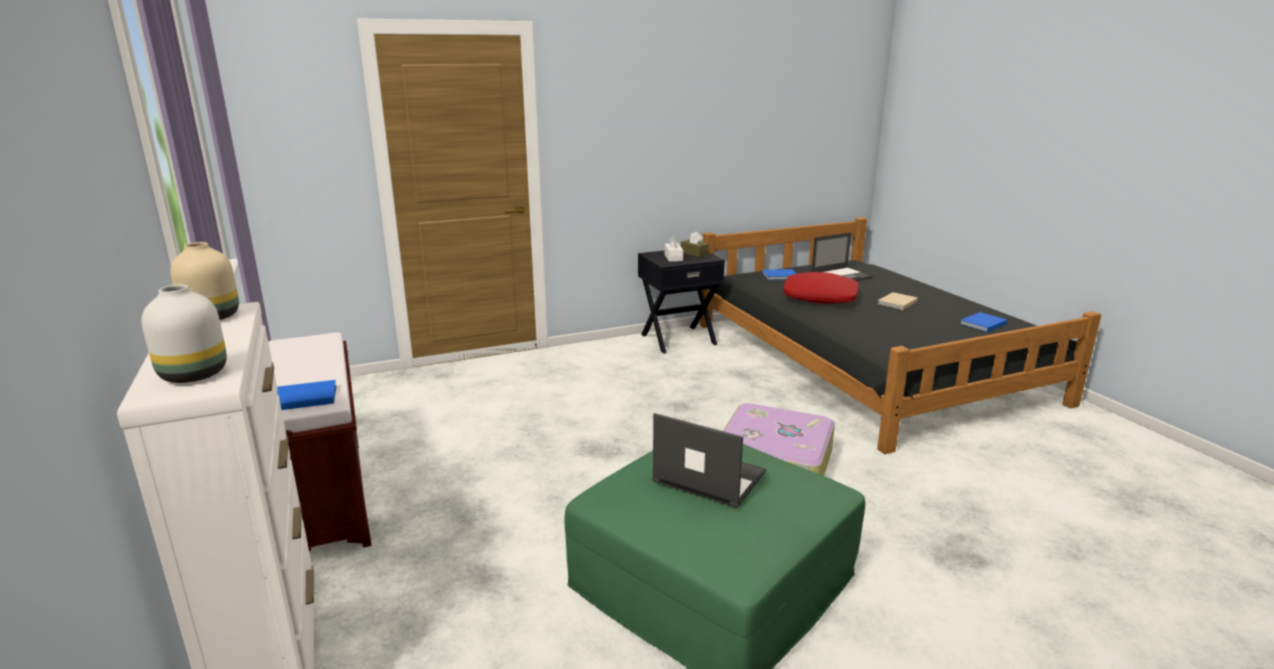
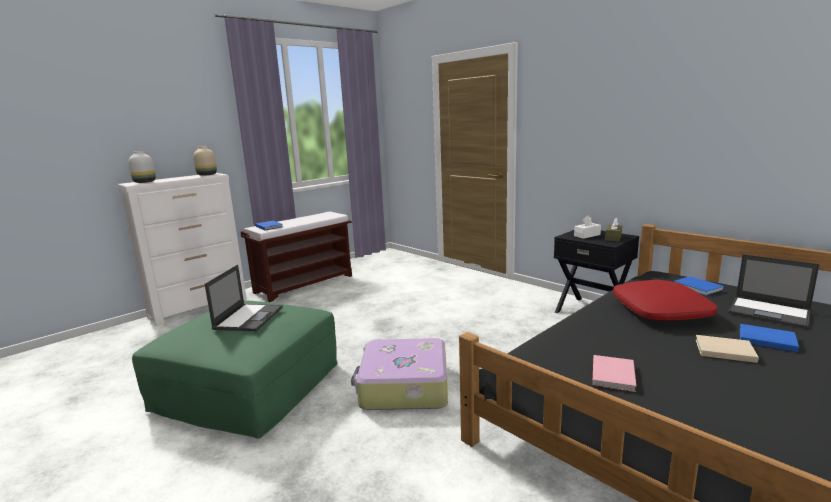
camera: 70 degrees right, 5 degrees down
blue book [960,312,1007,332] -> blue book moved to [739,324,799,352]
none -> pink book [592,355,637,392]

